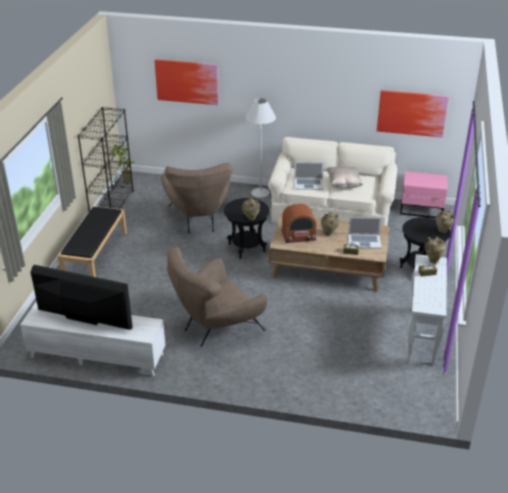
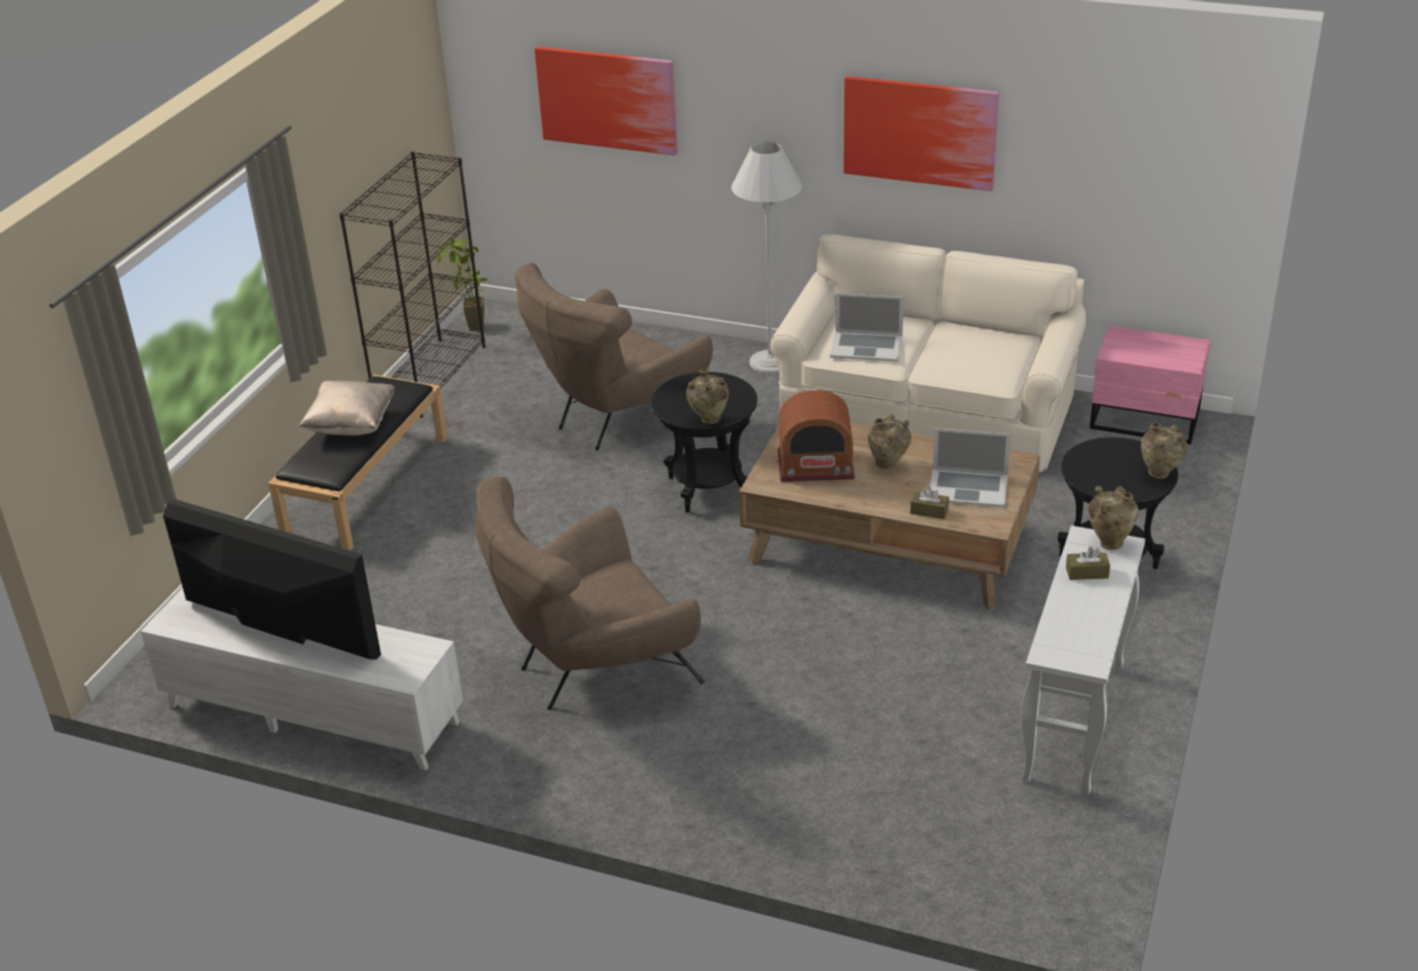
camera: 10 degrees right, 0 degrees up
brown armchair [161,163,233,234] -> brown armchair turned 45 degrees clockwise [515,263,713,450]
beige pillow [327,167,363,189] -> beige pillow moved to [299,381,396,436]
picture [377,90,449,137] -> picture moved to [843,76,999,191]

